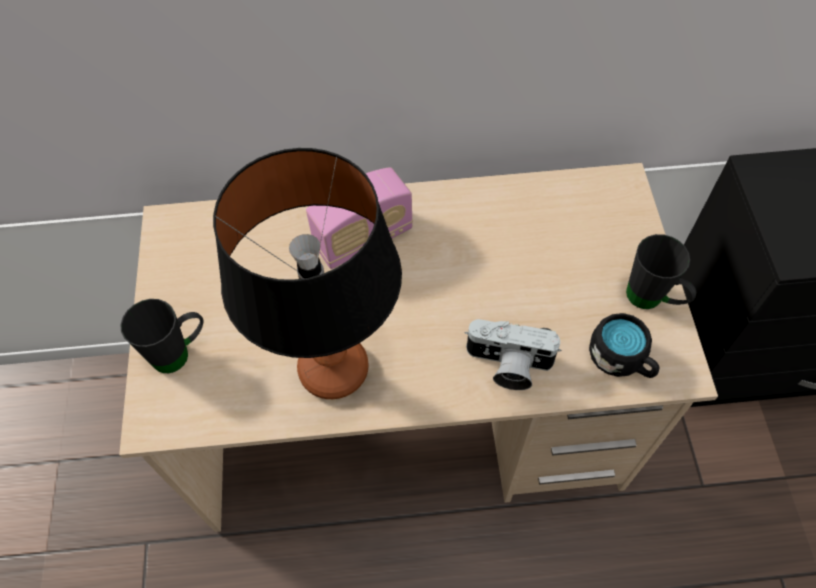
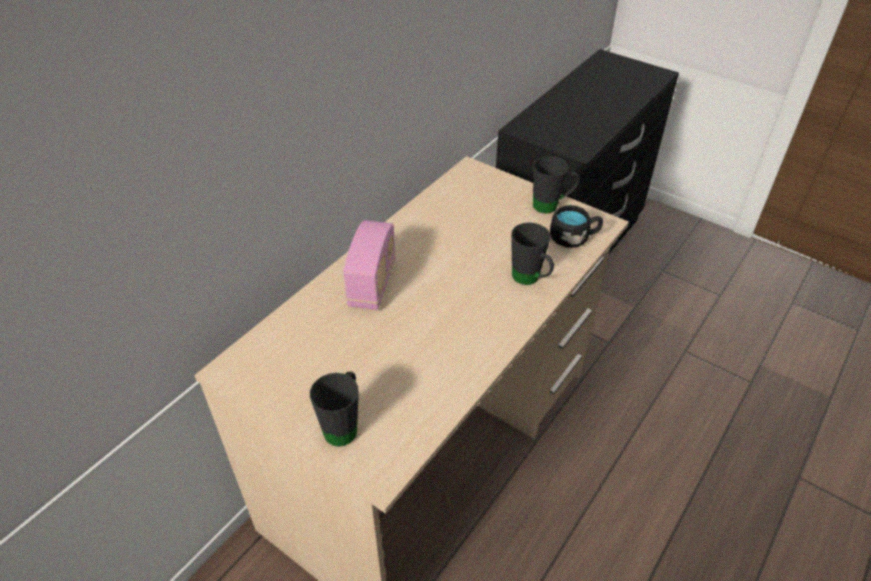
camera: 50 degrees left, 15 degrees down
table lamp [213,148,402,399] -> none
camera [465,319,562,390] -> black mug [511,223,554,285]

